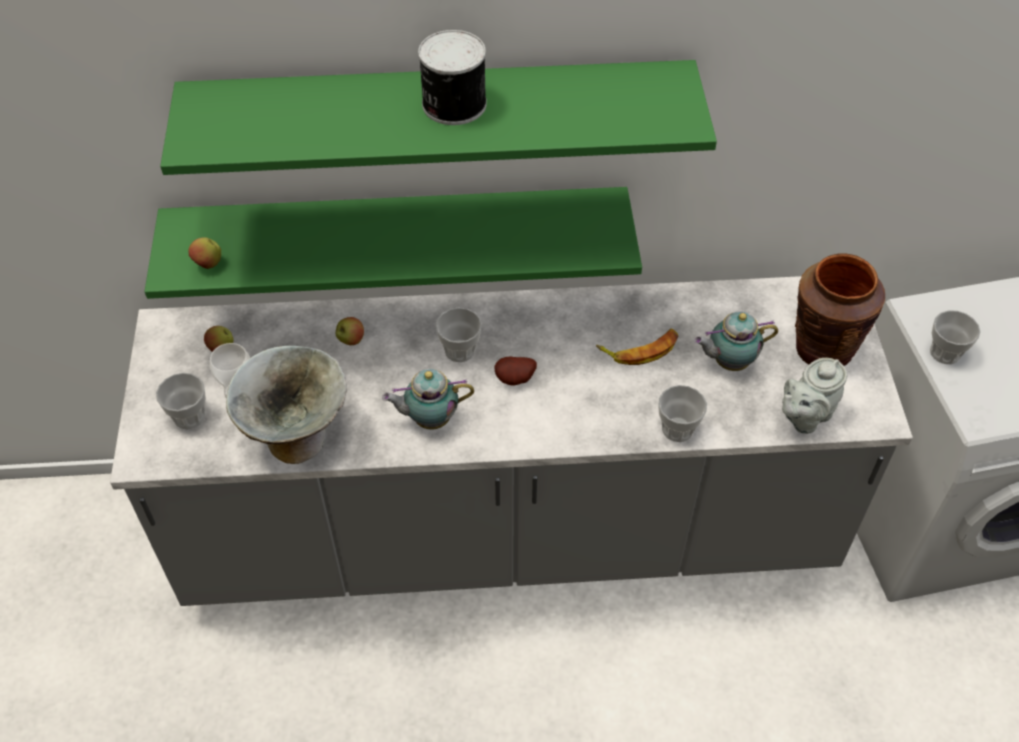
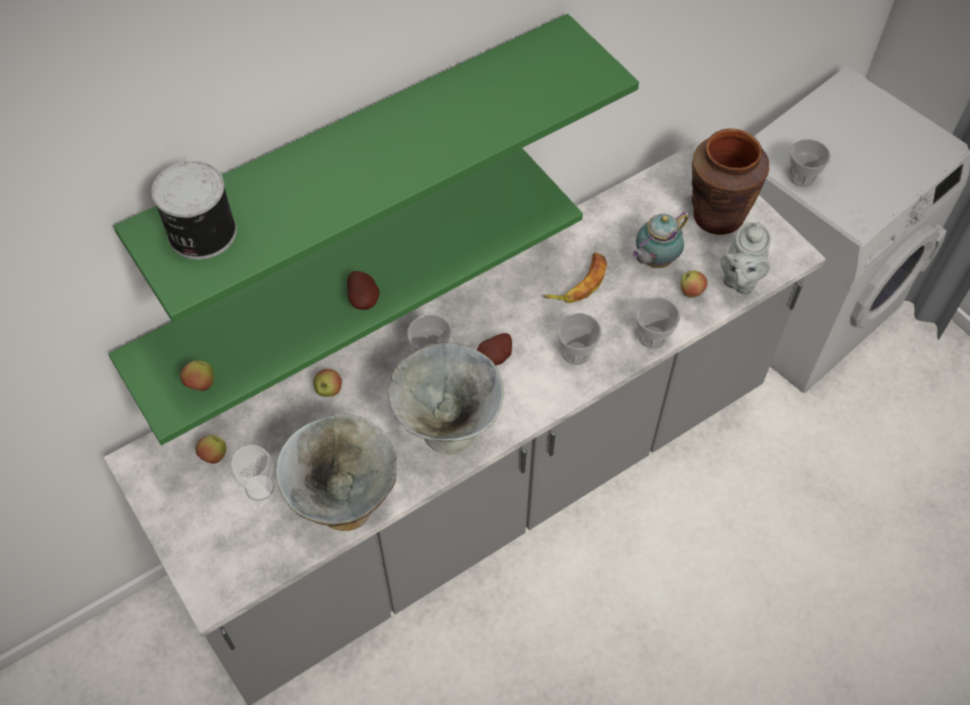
camera: 30 degrees left, 5 degrees up
cup [156,373,206,430] -> cup moved to [557,313,601,365]
teapot [382,369,474,430] -> grey bowl [388,342,504,454]
can [418,30,487,125] -> can moved to [152,161,237,260]
none -> potato [347,271,380,310]
none -> apple [681,271,708,298]

